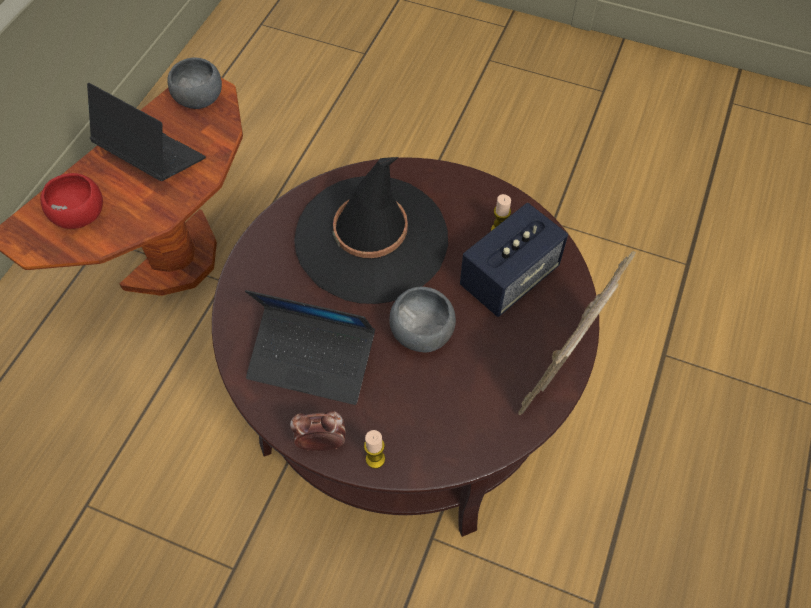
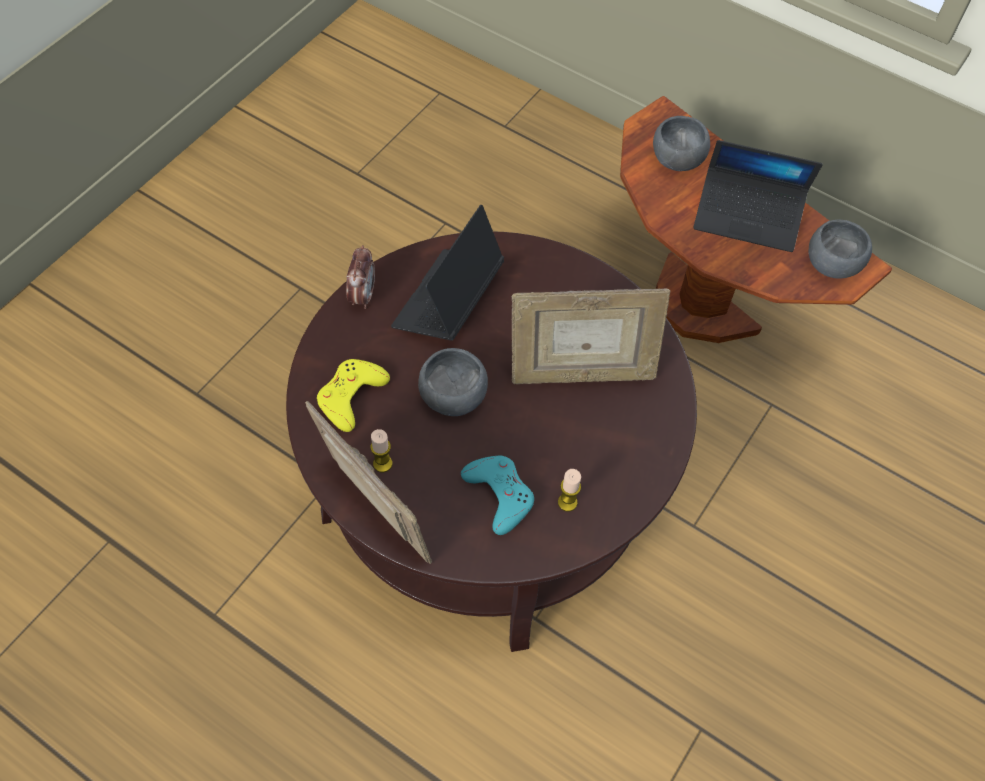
camera: 100 degrees right, 0 degrees up
red bowl [41,173,103,229] -> grey bowl [653,116,710,171]
laptop [87,83,206,181] -> laptop turned 60 degrees clockwise [693,140,823,252]
black hat [294,157,448,304] -> picture frame [512,288,670,384]
candle [364,430,385,469] -> candle moved to [370,429,392,472]
speaker [460,203,568,317] -> turquoise game controller [461,456,534,535]
none -> yellow game controller [317,359,390,432]

